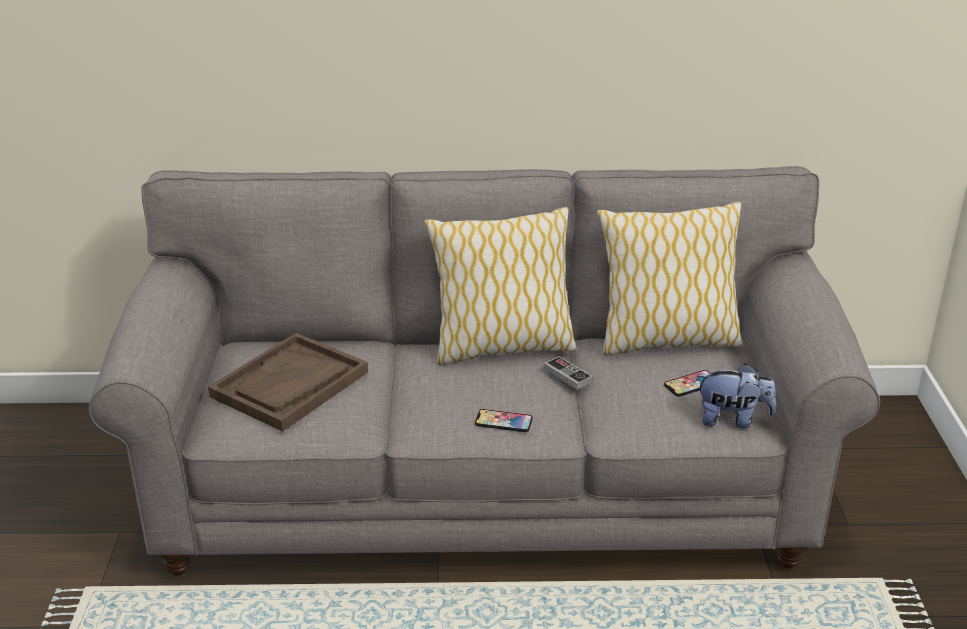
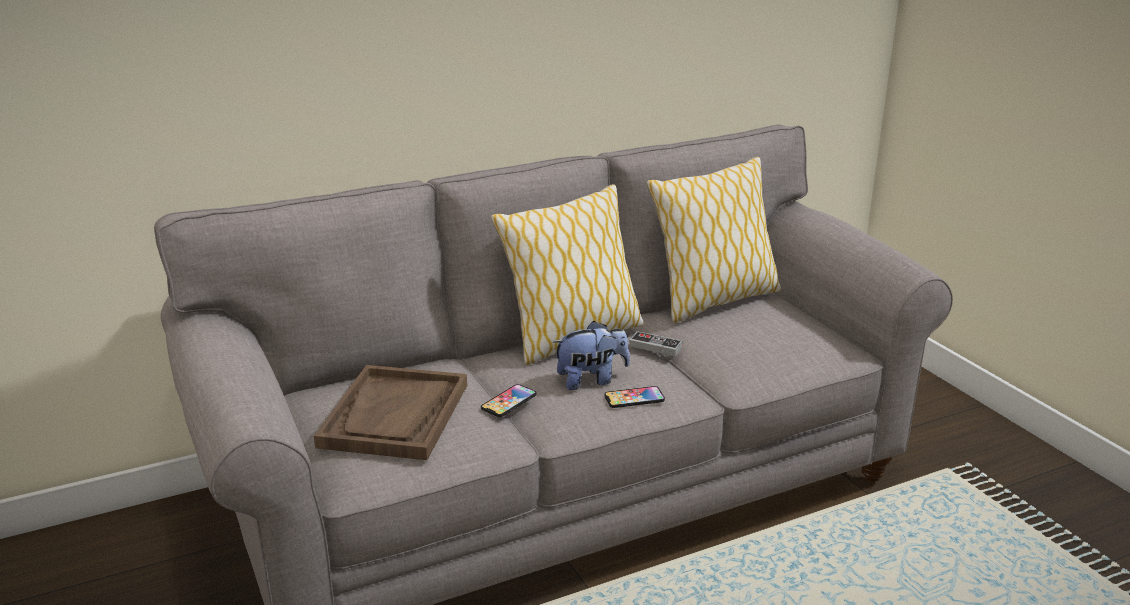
camera: 25 degrees left, 5 degrees down
phone [664,370,710,397] -> phone moved to [481,384,536,417]
plush toy [696,363,776,429] -> plush toy moved to [552,321,630,390]

